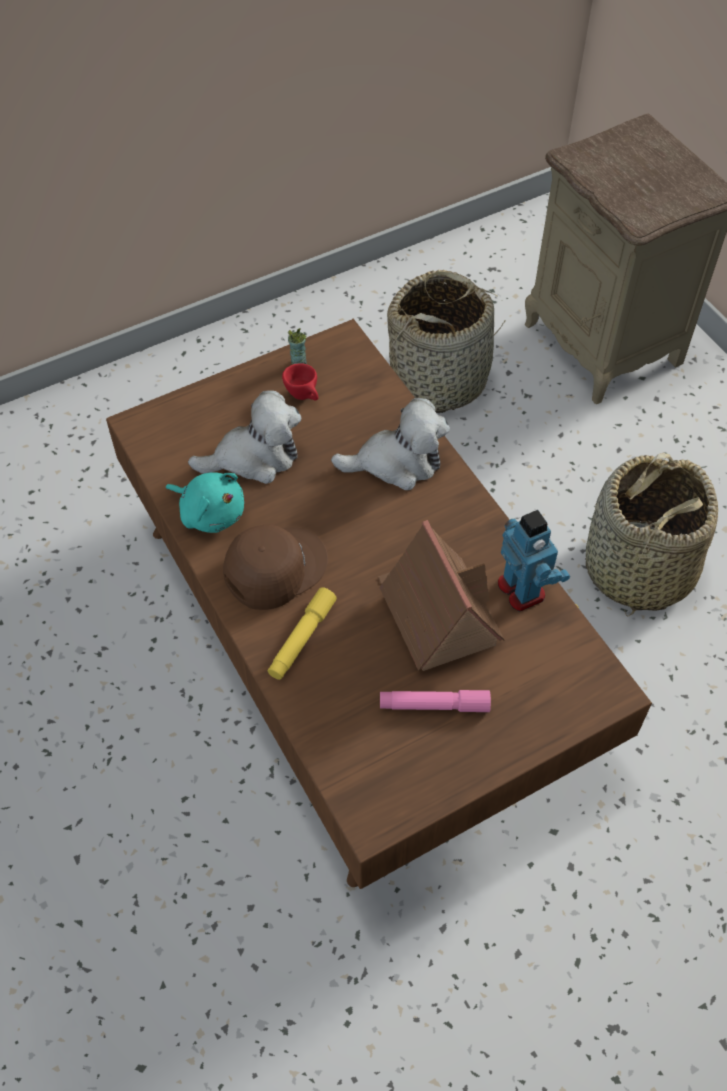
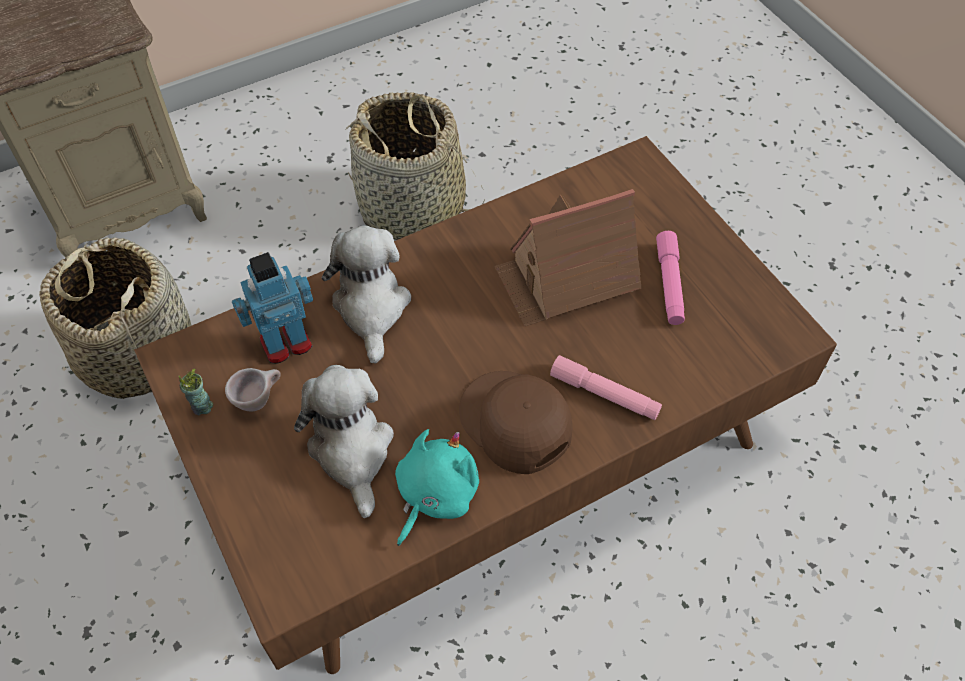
camera: 90 degrees left, 0 degrees up
yellow flashlight [268,587,337,680] -> pink flashlight [550,355,662,420]
red cup [282,363,319,400] -> beige cup [225,368,281,412]
toy robot [498,510,570,612] -> toy robot moved to [232,252,313,364]

